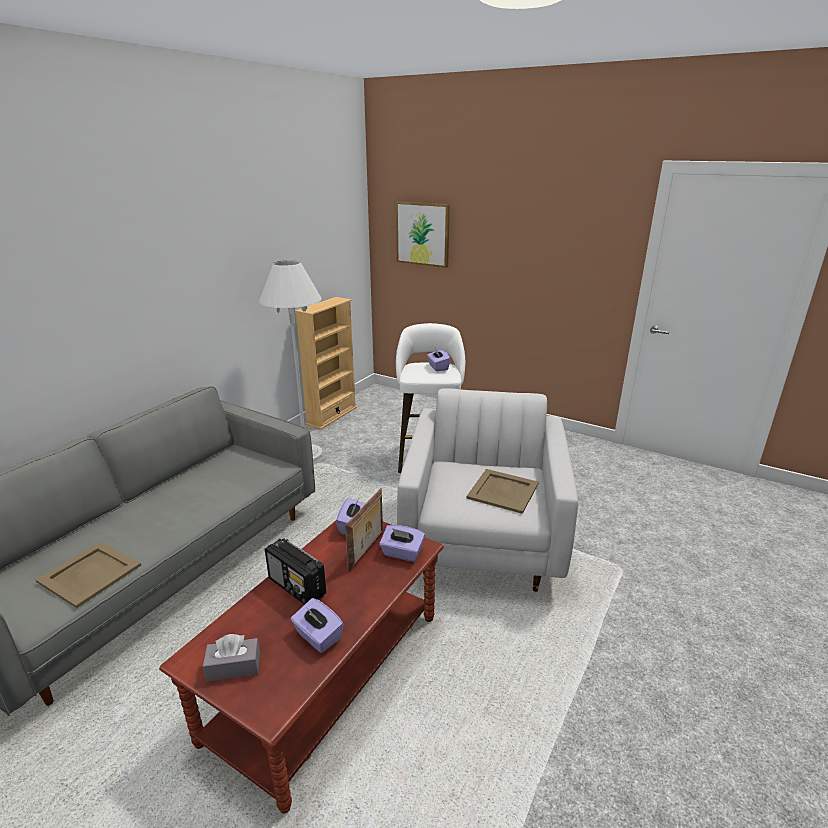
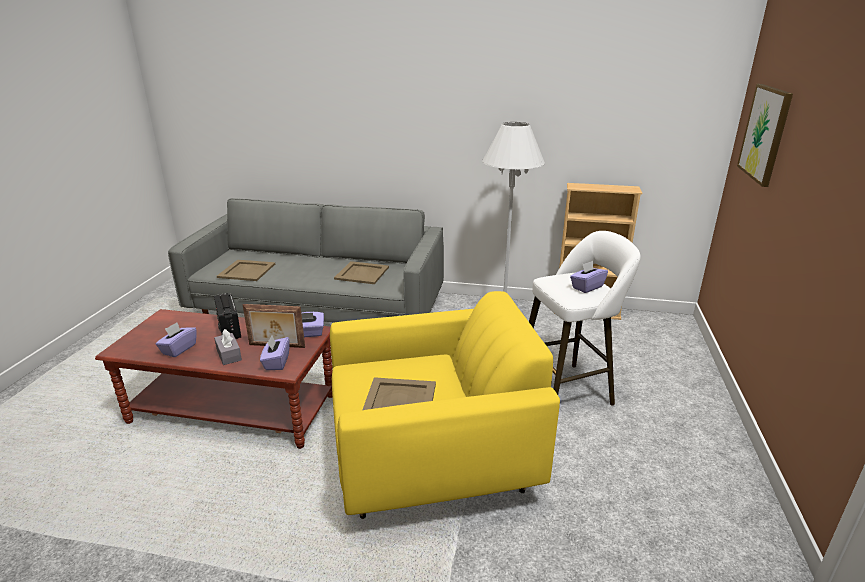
camera: 70 degrees right, 0 degrees up
grey tissue box [203,634,260,681] -> grey tissue box moved to [214,329,242,365]
radio [265,538,326,605] -> radio turned 45 degrees counterclockwise [214,293,241,339]
white armchair [397,388,578,592] -> yellow armchair [330,291,560,519]
none -> beige tray [334,261,389,284]

